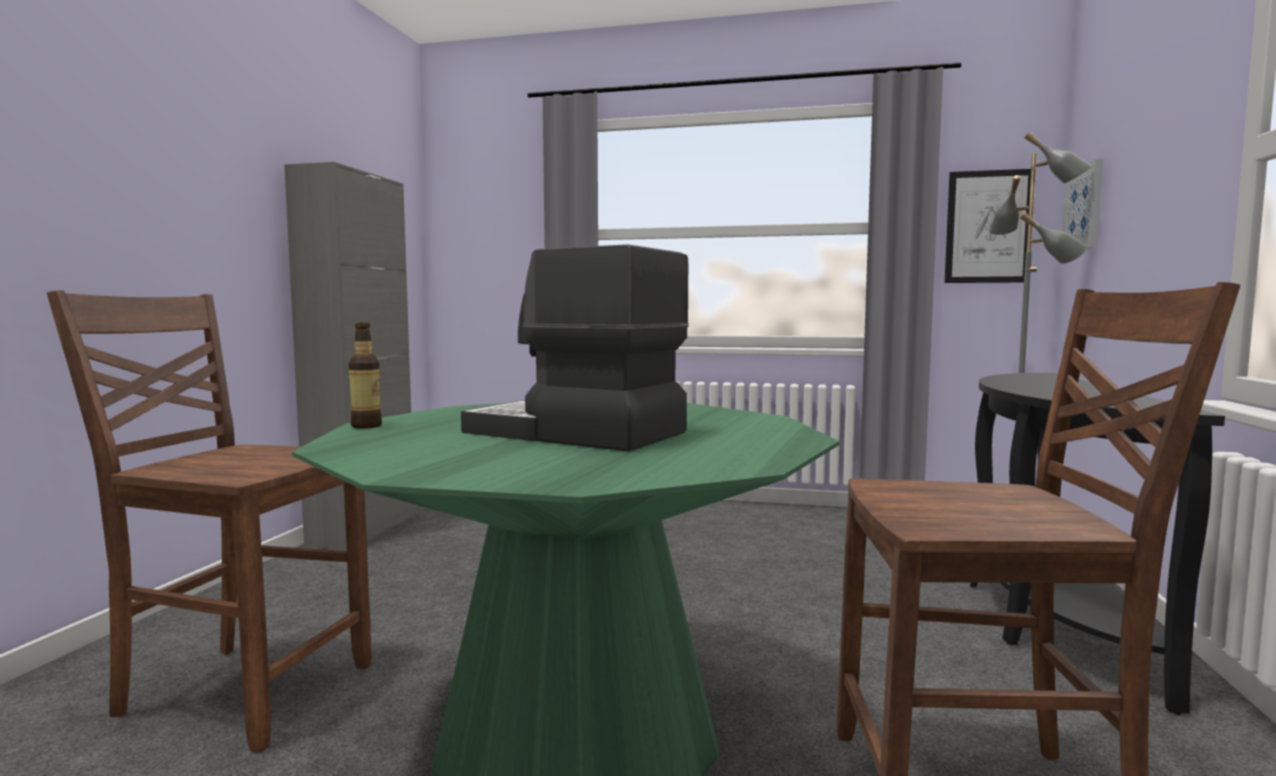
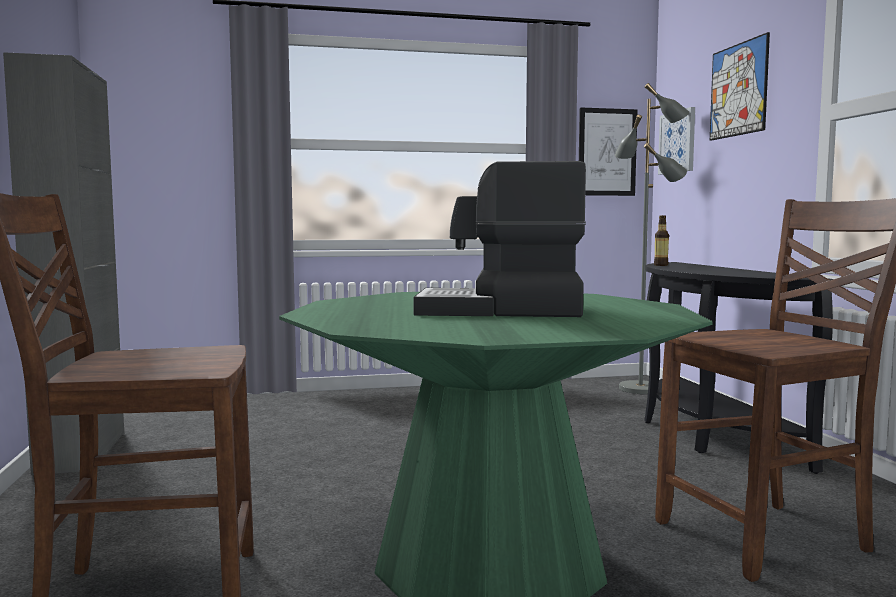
camera: 25 degrees left, 0 degrees up
bottle [349,322,382,429] -> bottle moved to [654,215,669,266]
none -> picture [710,32,770,141]

